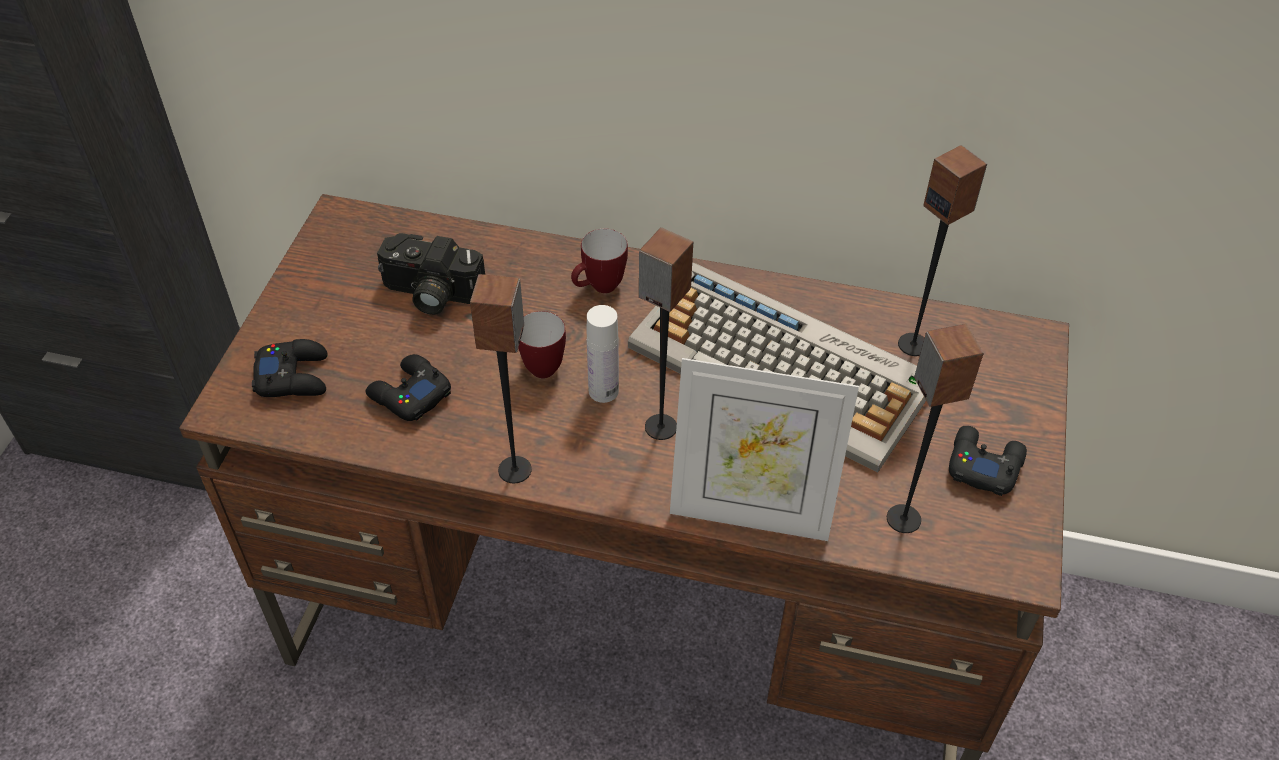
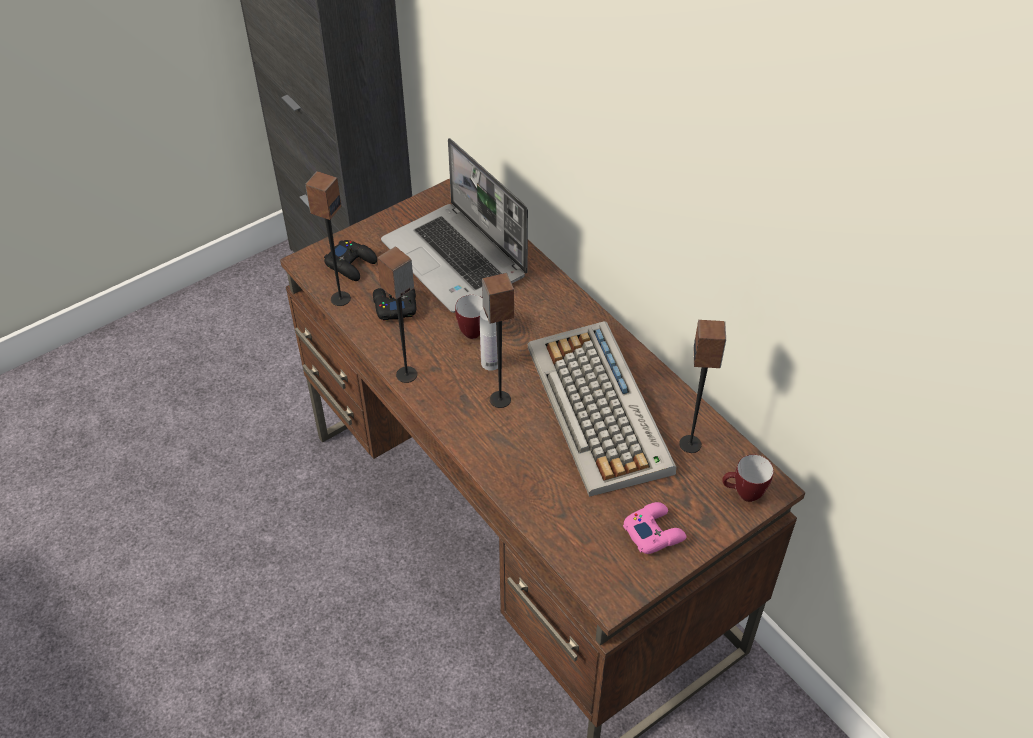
camera: 40 degrees right, 0 degrees up
camera [377,233,485,315] -> laptop [381,138,528,313]
mug [571,229,628,293] -> mug moved to [722,455,774,502]
picture frame [670,358,859,541] -> none
speaker [887,324,984,533] -> speaker moved to [305,171,351,306]
black game controller [949,426,1027,496] -> pink game controller [623,502,686,554]

